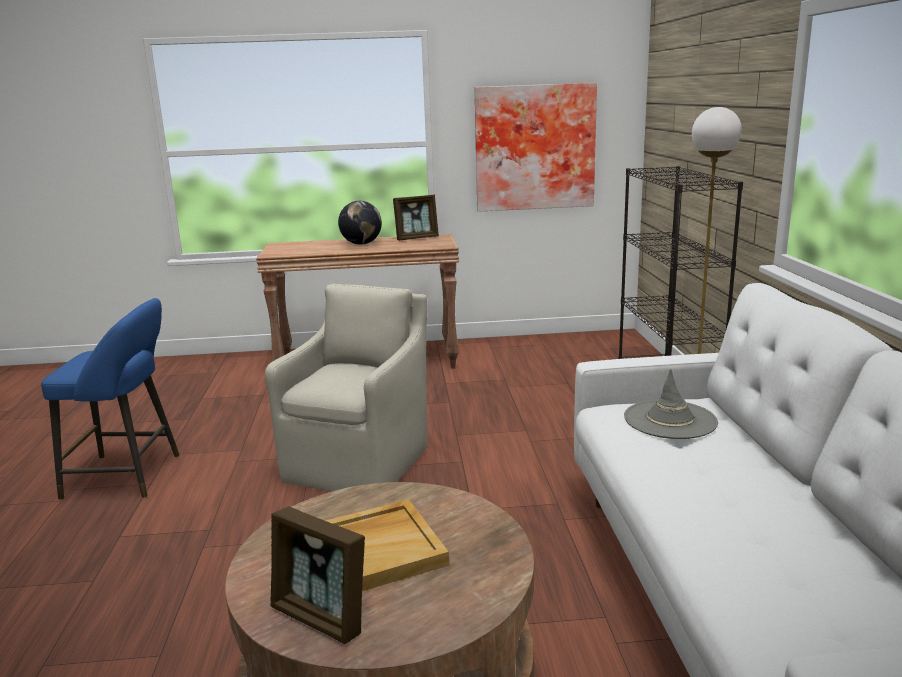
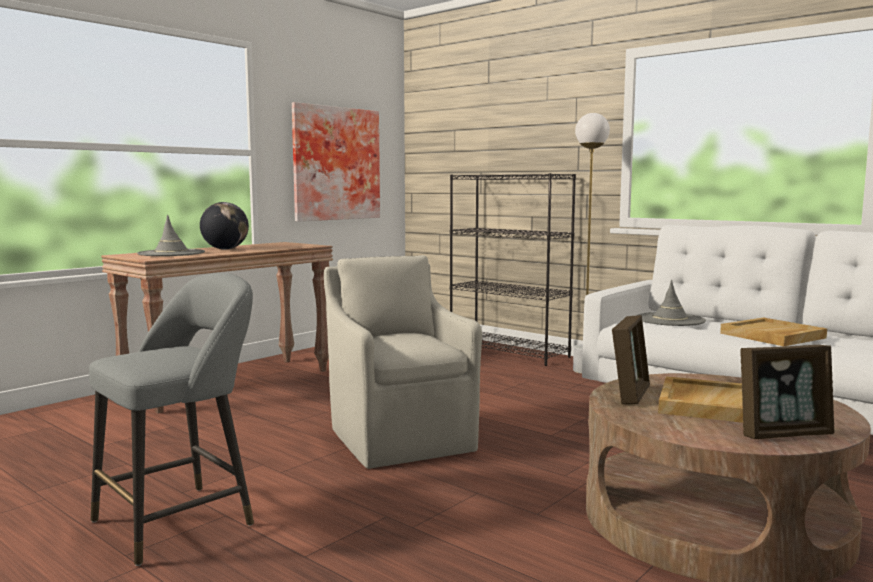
camera: 45 degrees left, 10 degrees down
blue stool [41,298,179,500] -> grey stool [89,273,254,566]
picture frame [393,195,439,240] -> picture frame moved to [612,315,650,404]
none -> grey hat [137,215,205,256]
none -> beige tray [720,317,827,346]

